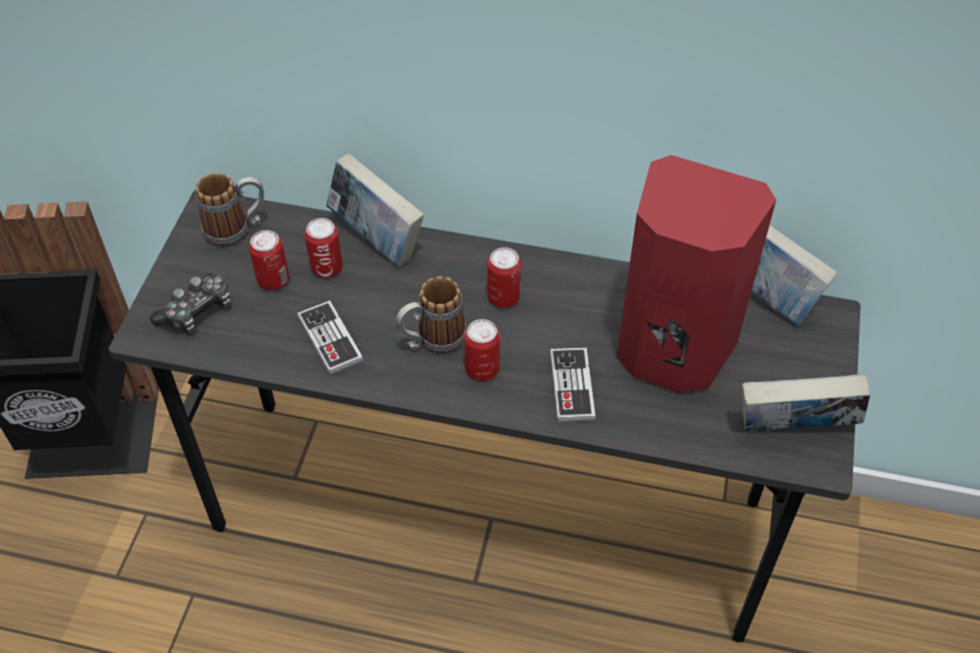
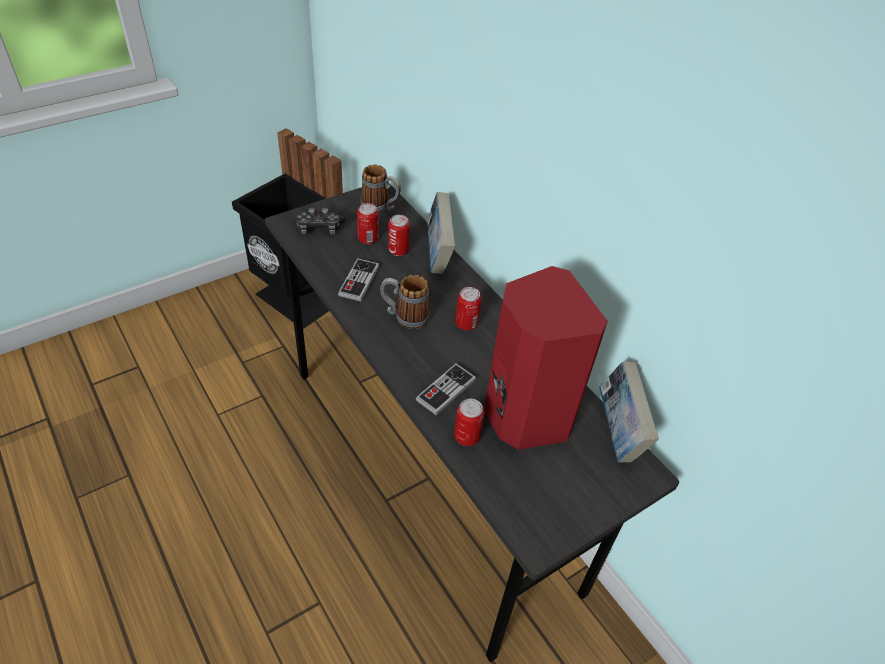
camera: 40 degrees right, 5 degrees down
can [464,319,500,381] -> can moved to [454,399,484,446]
book [742,374,870,432] -> none

